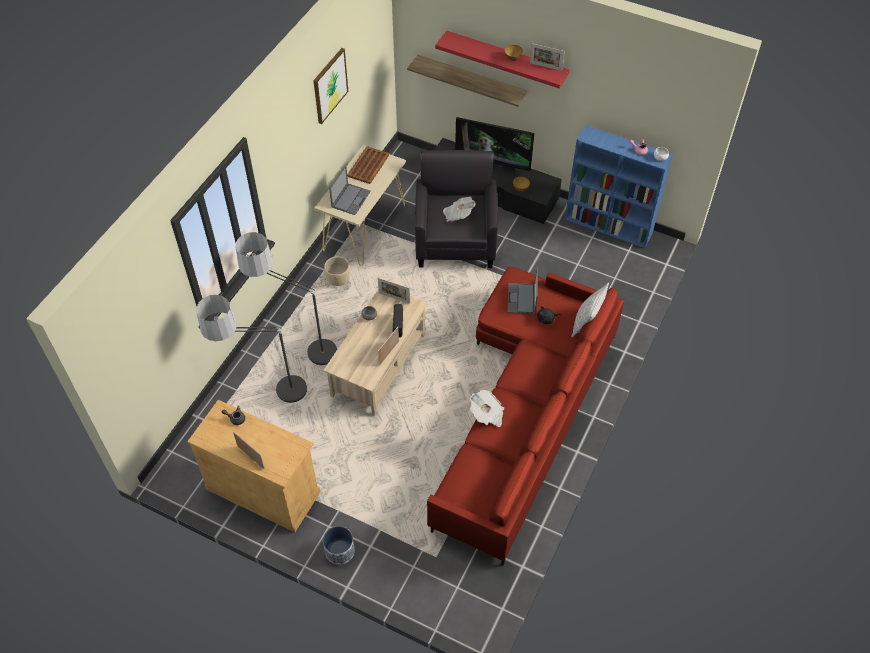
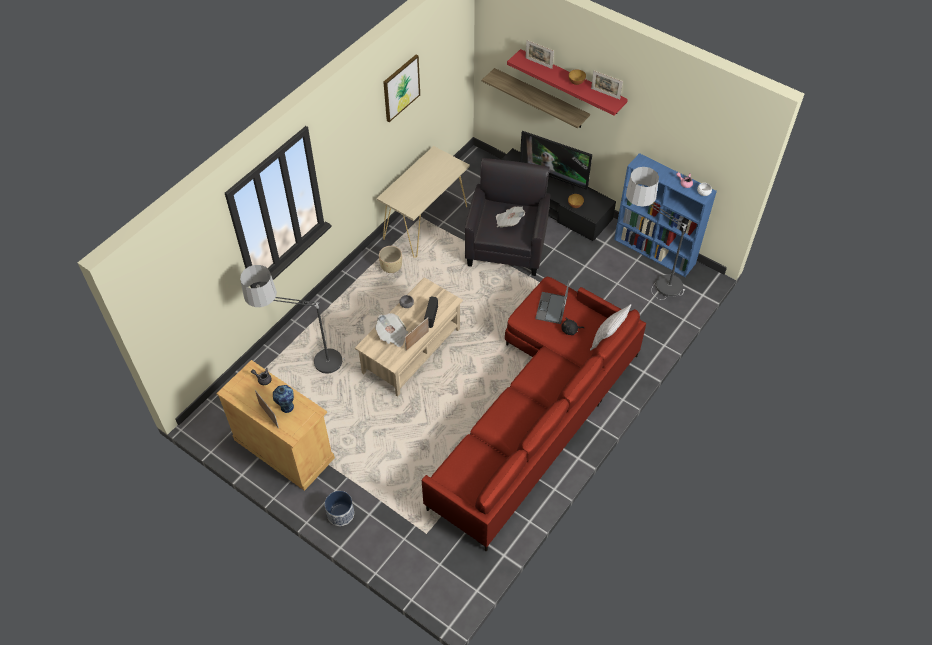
camera: 10 degrees right, 0 degrees up
floor lamp [235,232,337,365] -> floor lamp moved to [626,167,688,300]
laptop [329,165,371,215] -> none
brown tray [347,146,389,184] -> none
picture frame [378,278,410,304] -> picture frame moved to [525,40,554,69]
newspaper [470,390,504,427] -> newspaper moved to [375,313,408,347]
none -> vase [273,385,294,413]

